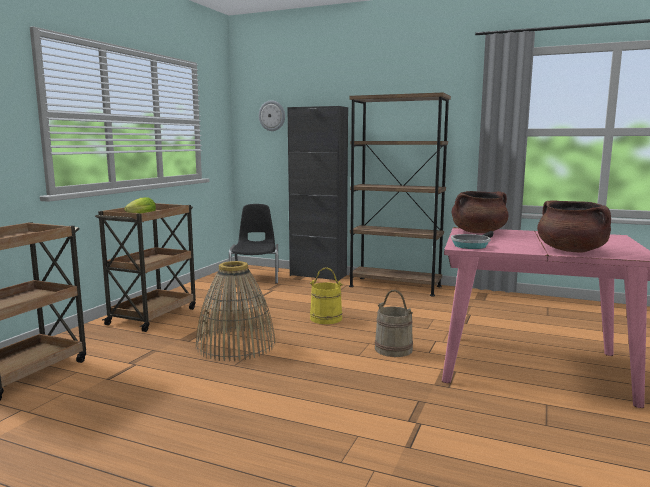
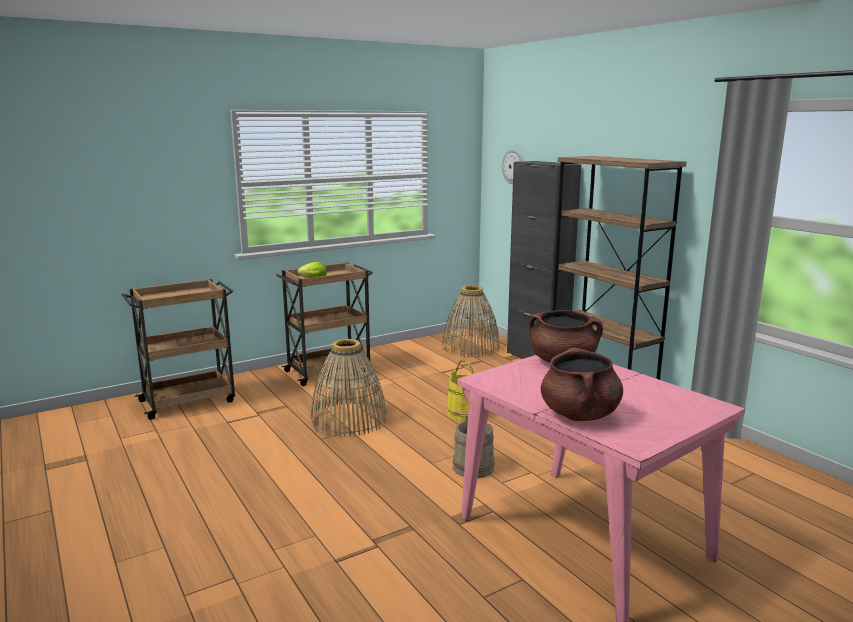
camera: 35 degrees right, 5 degrees up
black chair [229,204,278,283] -> basket [442,285,500,357]
frying pan [451,231,494,249] -> none

